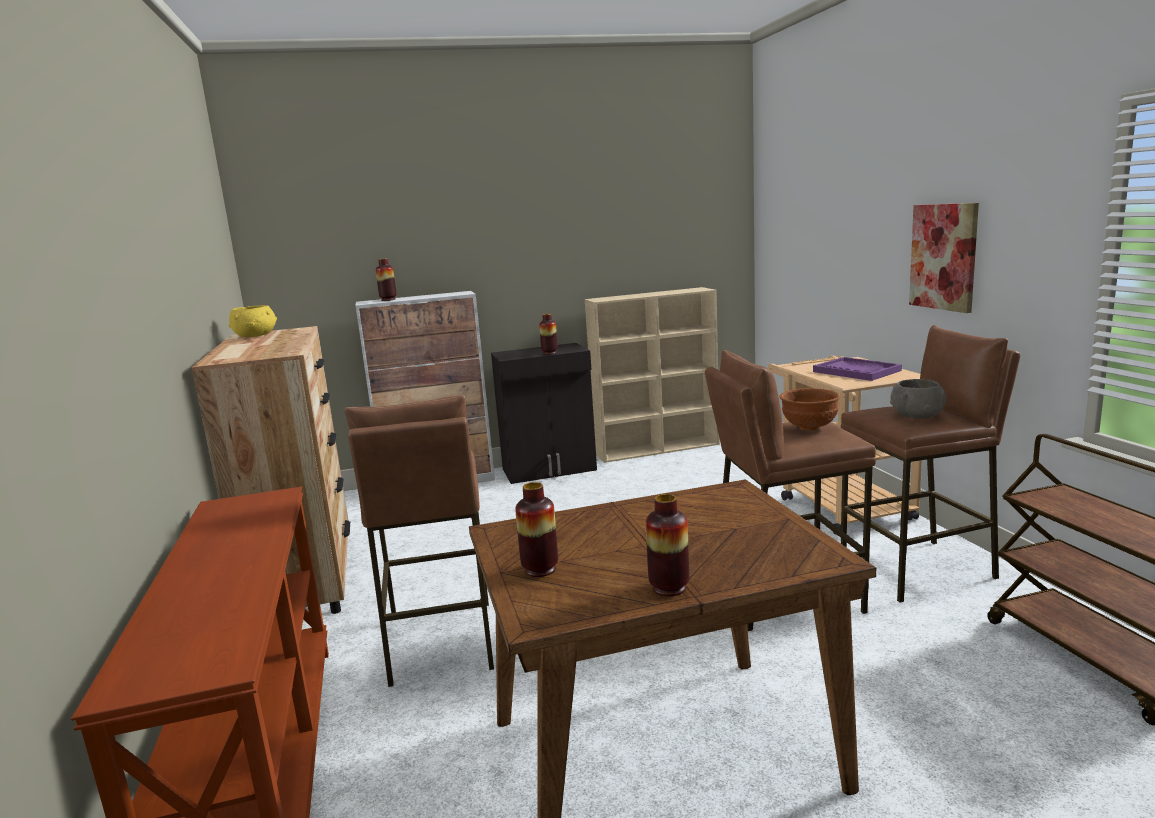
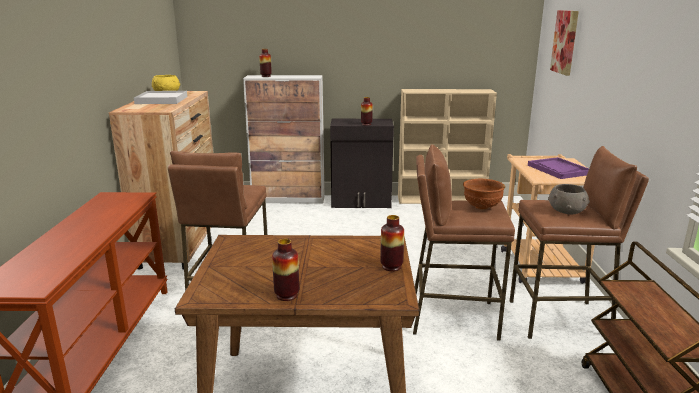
camera: 15 degrees right, 5 degrees up
vase [515,482,558,577] -> vase moved to [380,215,404,271]
picture [909,203,979,313] -> picture moved to [550,10,579,76]
none -> white tray [134,91,187,104]

